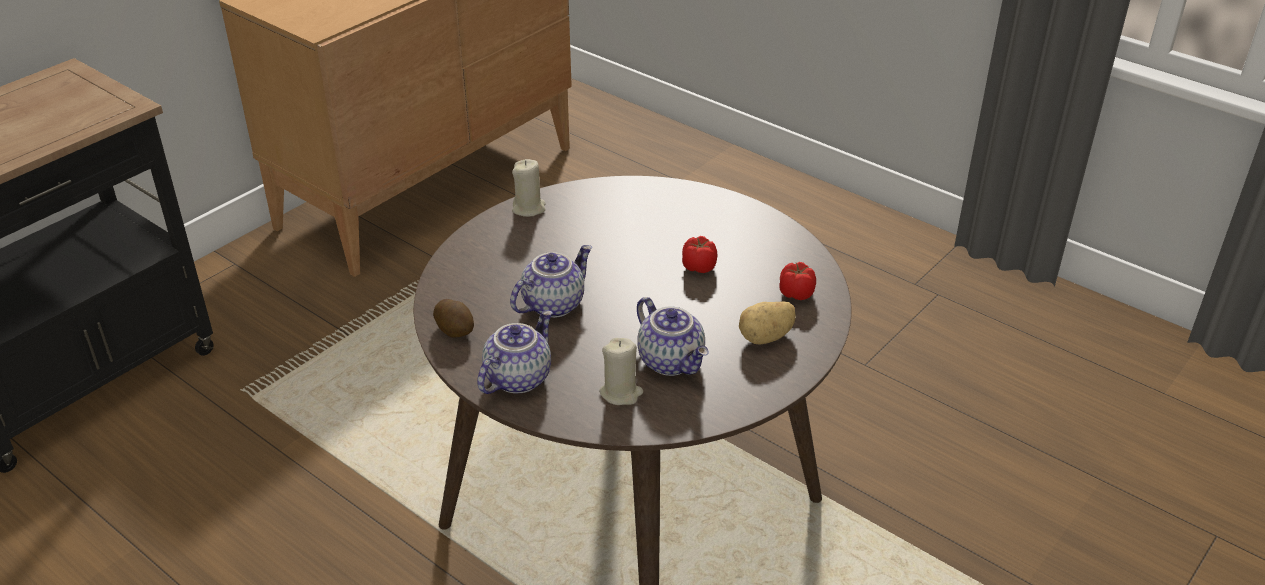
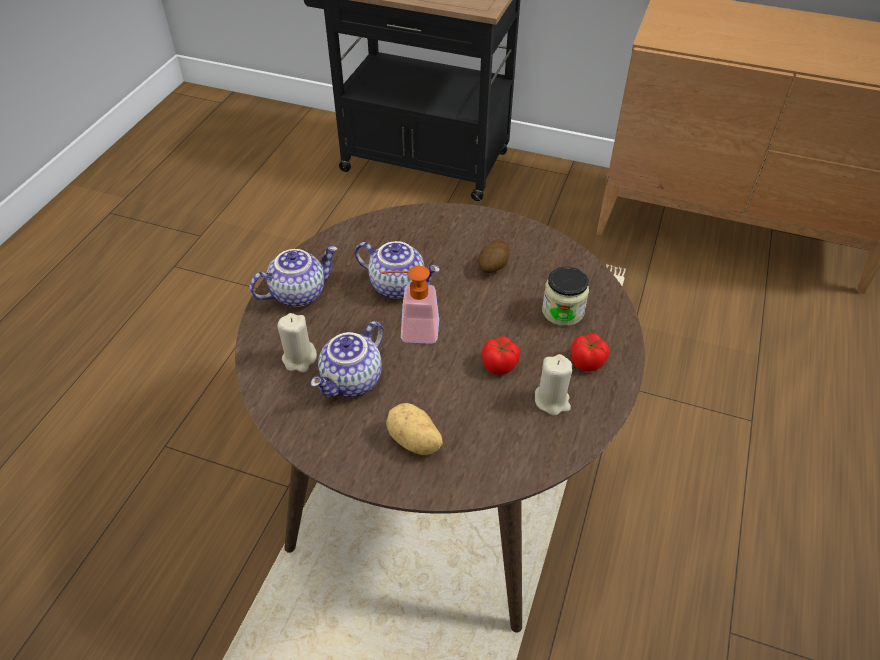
camera: 70 degrees right, 10 degrees up
potato [433,299,474,337] -> potato moved to [478,240,509,273]
teapot [477,310,553,394] -> teapot turned 45 degrees counterclockwise [249,246,338,307]
beige candle [512,159,546,217] -> beige candle moved to [535,354,572,415]
tomato [779,262,816,300] -> tomato moved to [571,334,609,372]
none -> soap dispenser [381,266,439,344]
none -> jar [542,267,589,326]

